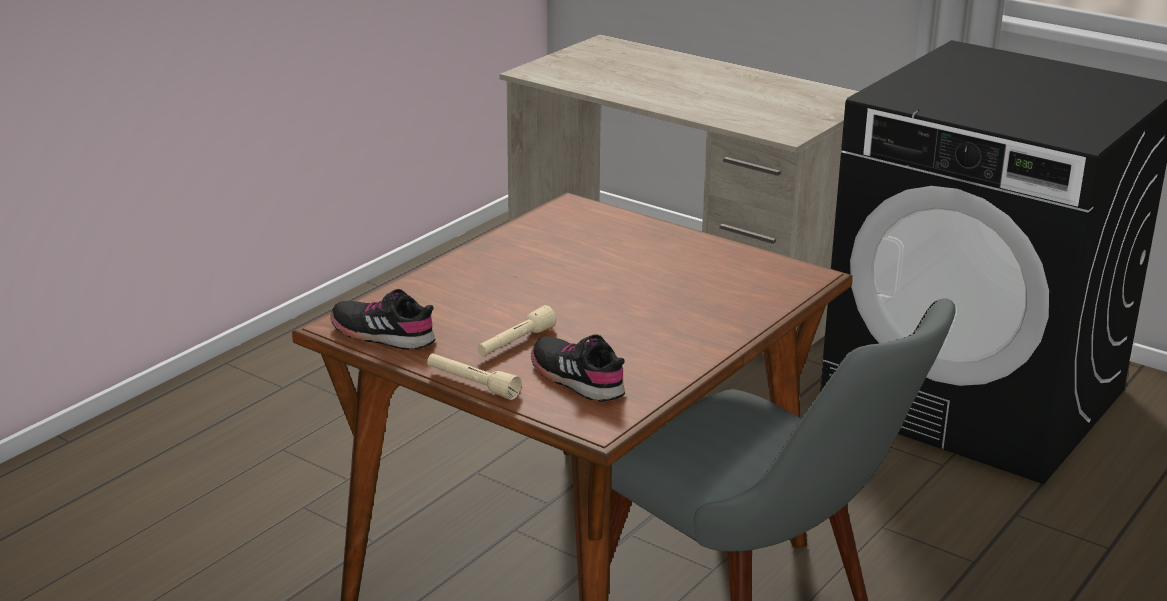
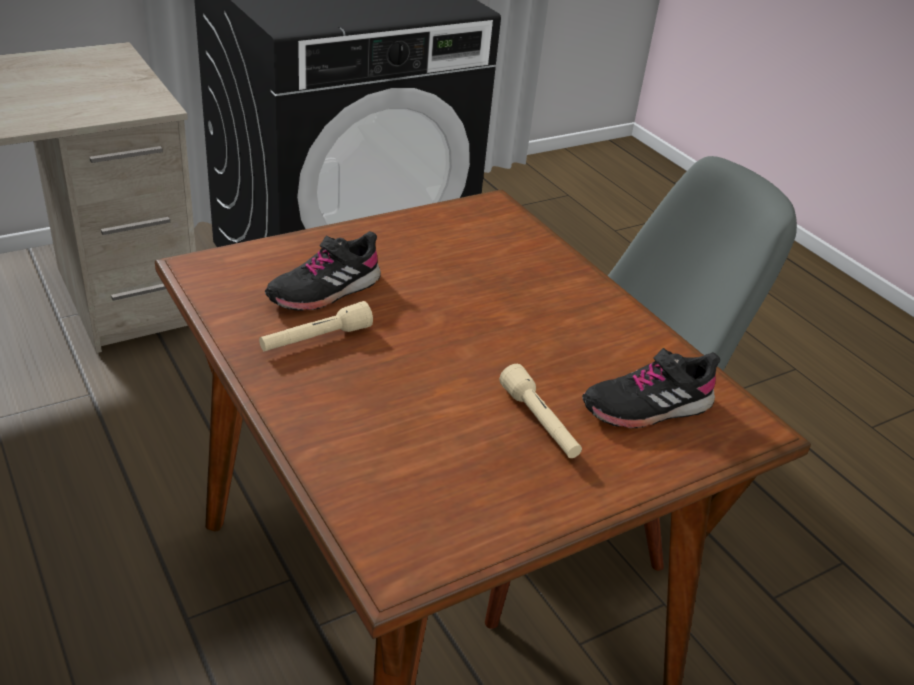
camera: 70 degrees left, 10 degrees up
black shoe [331,289,436,350] -> black shoe moved to [265,231,381,311]
beige flashlight [427,353,522,400] -> beige flashlight moved to [259,301,373,352]

